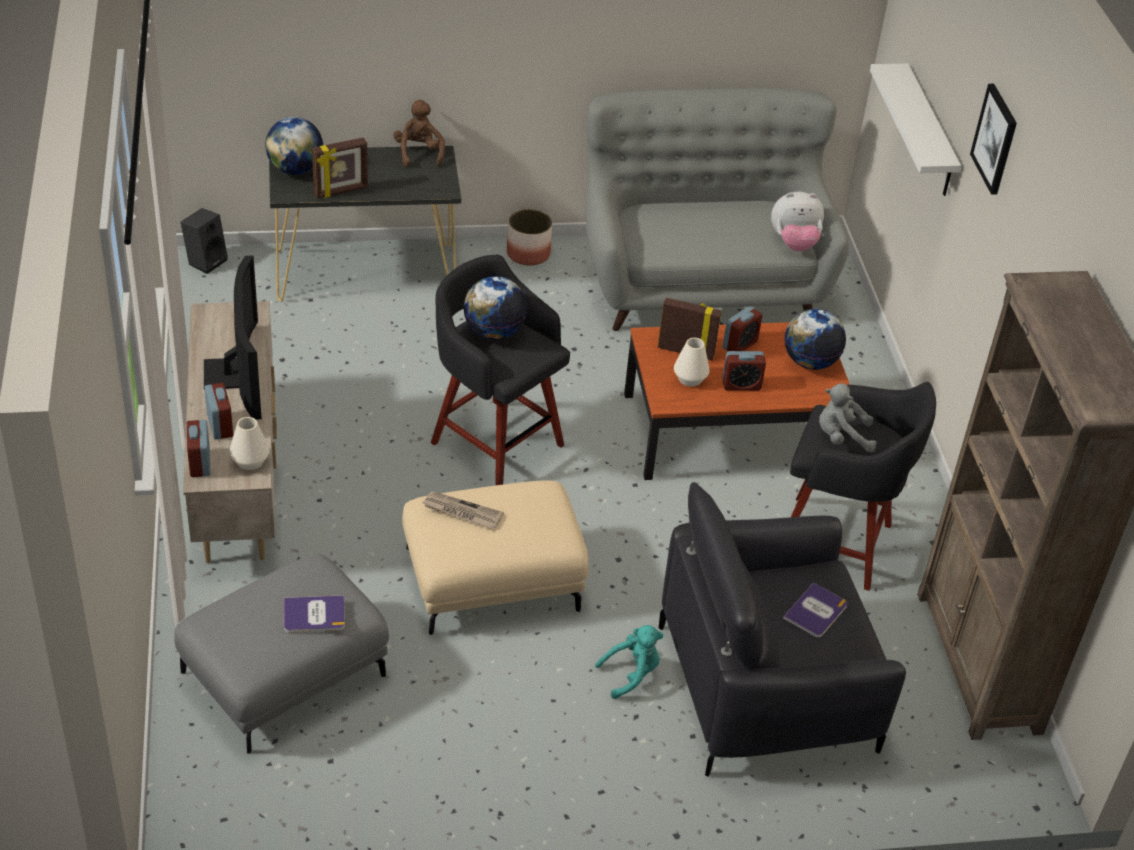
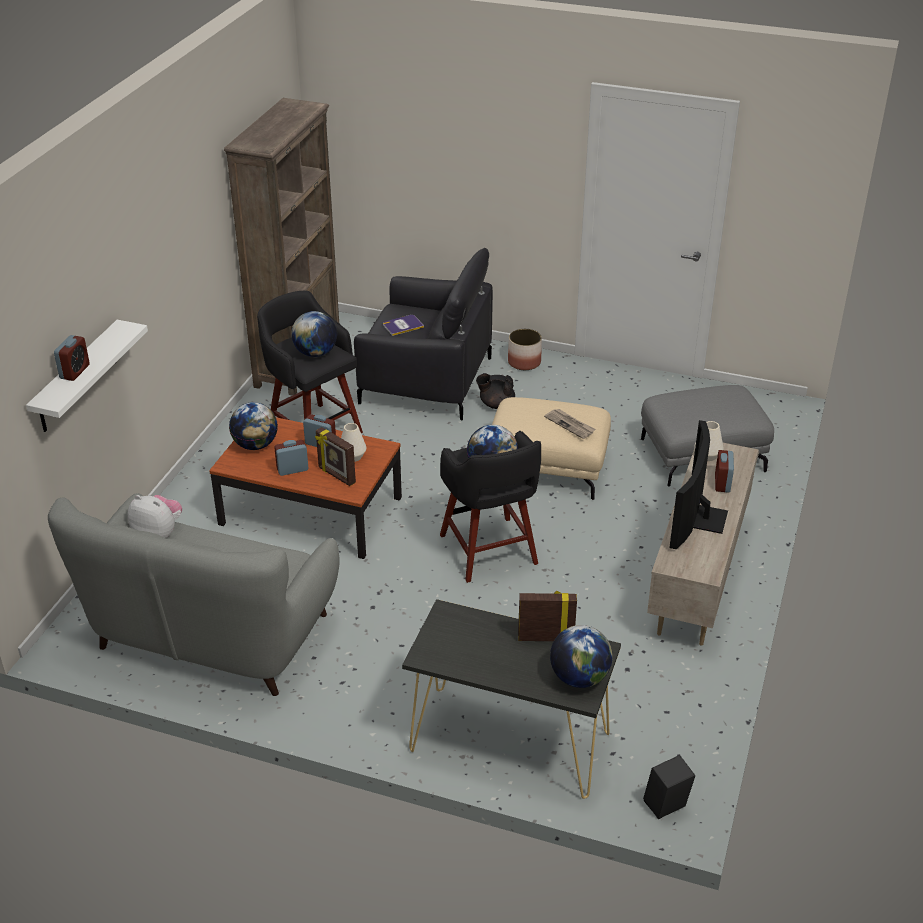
camera: 150 degrees left, 5 degrees down
alarm clock [187,420,211,477] -> alarm clock moved to [54,335,90,381]
book [284,595,345,633] -> none
brown plush toy [393,100,445,167] -> none
planter [507,209,552,266] -> planter moved to [508,329,542,370]
turquoise plush toy [595,625,663,699] -> black teapot [476,374,515,409]
grey plush toy [819,383,876,452] -> globe [291,311,337,357]
picture [970,84,1017,195] -> none

